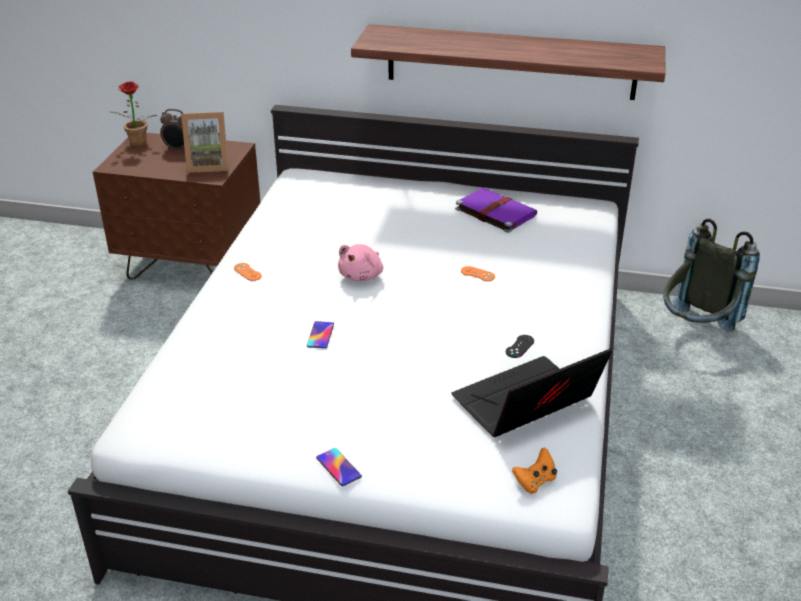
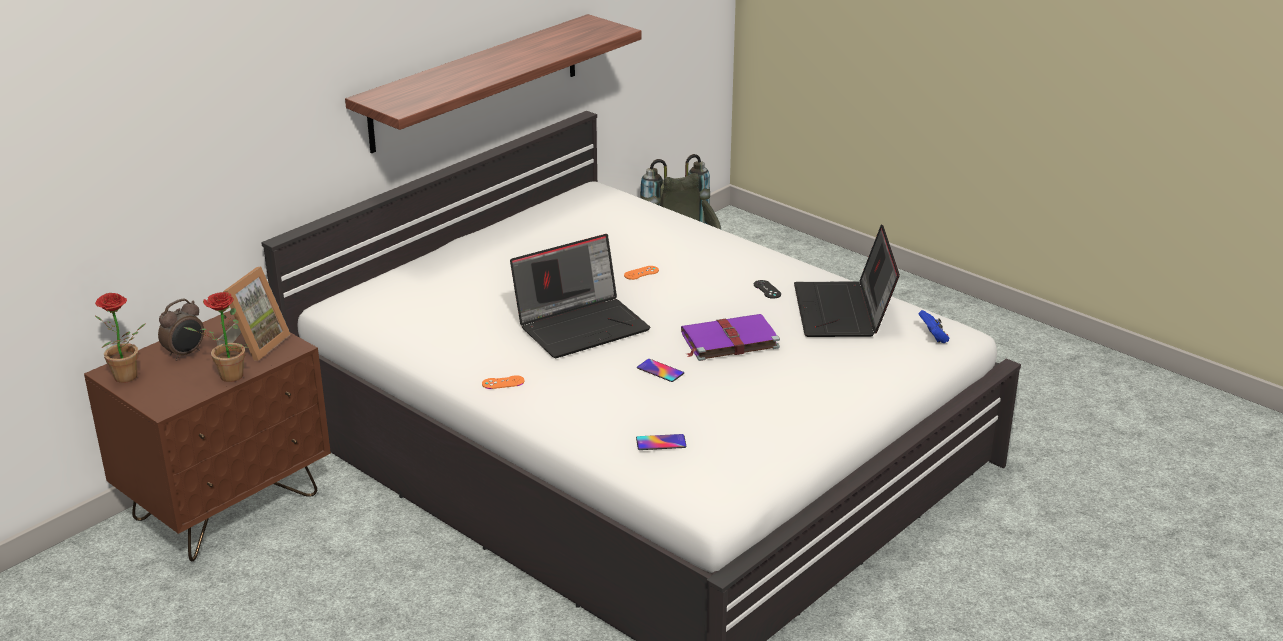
camera: 60 degrees left, 5 degrees down
phone [316,448,362,486] -> phone moved to [636,434,687,450]
pink plush toy [338,244,383,281] -> laptop [510,234,650,358]
purple book [455,188,537,233] -> purple book moved to [681,314,780,361]
orange game controller [512,448,557,494] -> blue game controller [918,310,949,343]
none -> potted plant [184,292,249,382]

